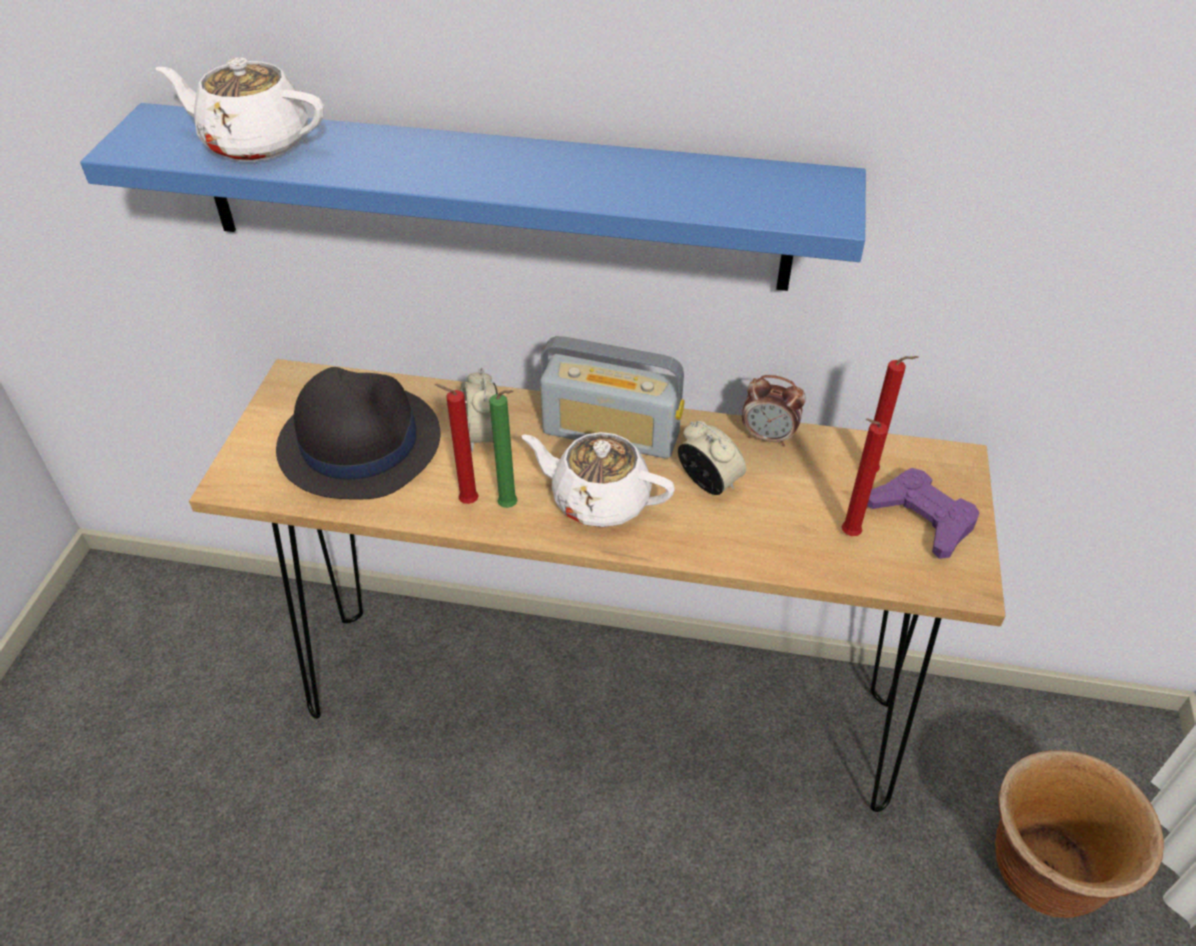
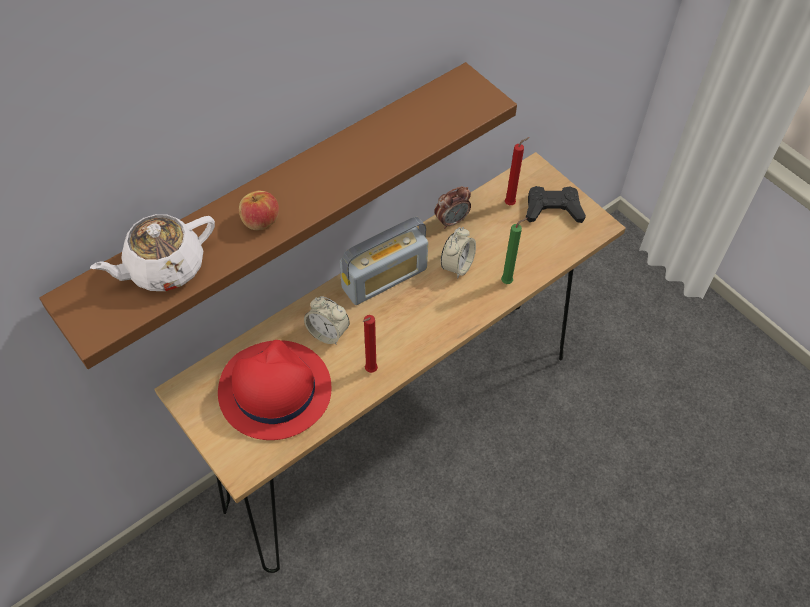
camera: 50 degrees left, 10 degrees up
blue shelf [80,103,866,291] -> brown shelf [39,62,517,369]
black hat [276,367,440,499] -> red hat [218,340,331,440]
green candle [489,390,518,508] -> green candle moved to [501,218,527,284]
white teapot [522,432,675,527] -> none
alarm clock [678,421,746,495] -> alarm clock turned 120 degrees clockwise [441,227,476,279]
red candle [842,418,888,536] -> none
purple game controller [867,468,979,559] -> black game controller [526,186,586,223]
brown planter [995,750,1164,918] -> none
none -> apple [239,190,279,230]

